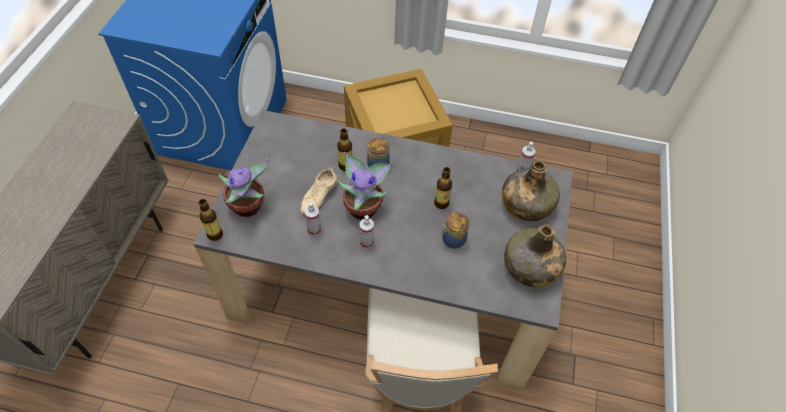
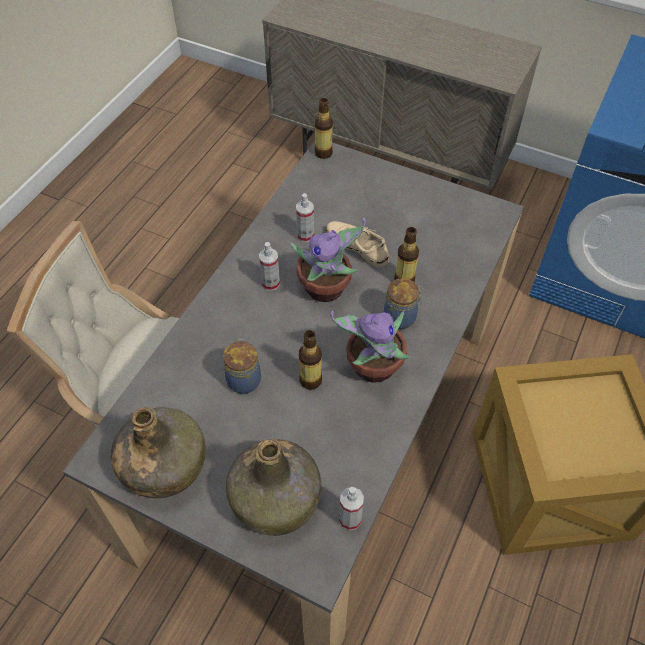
camera: 105 degrees right, 0 degrees up
potted plant [218,158,269,217] -> potted plant moved to [330,311,410,383]

